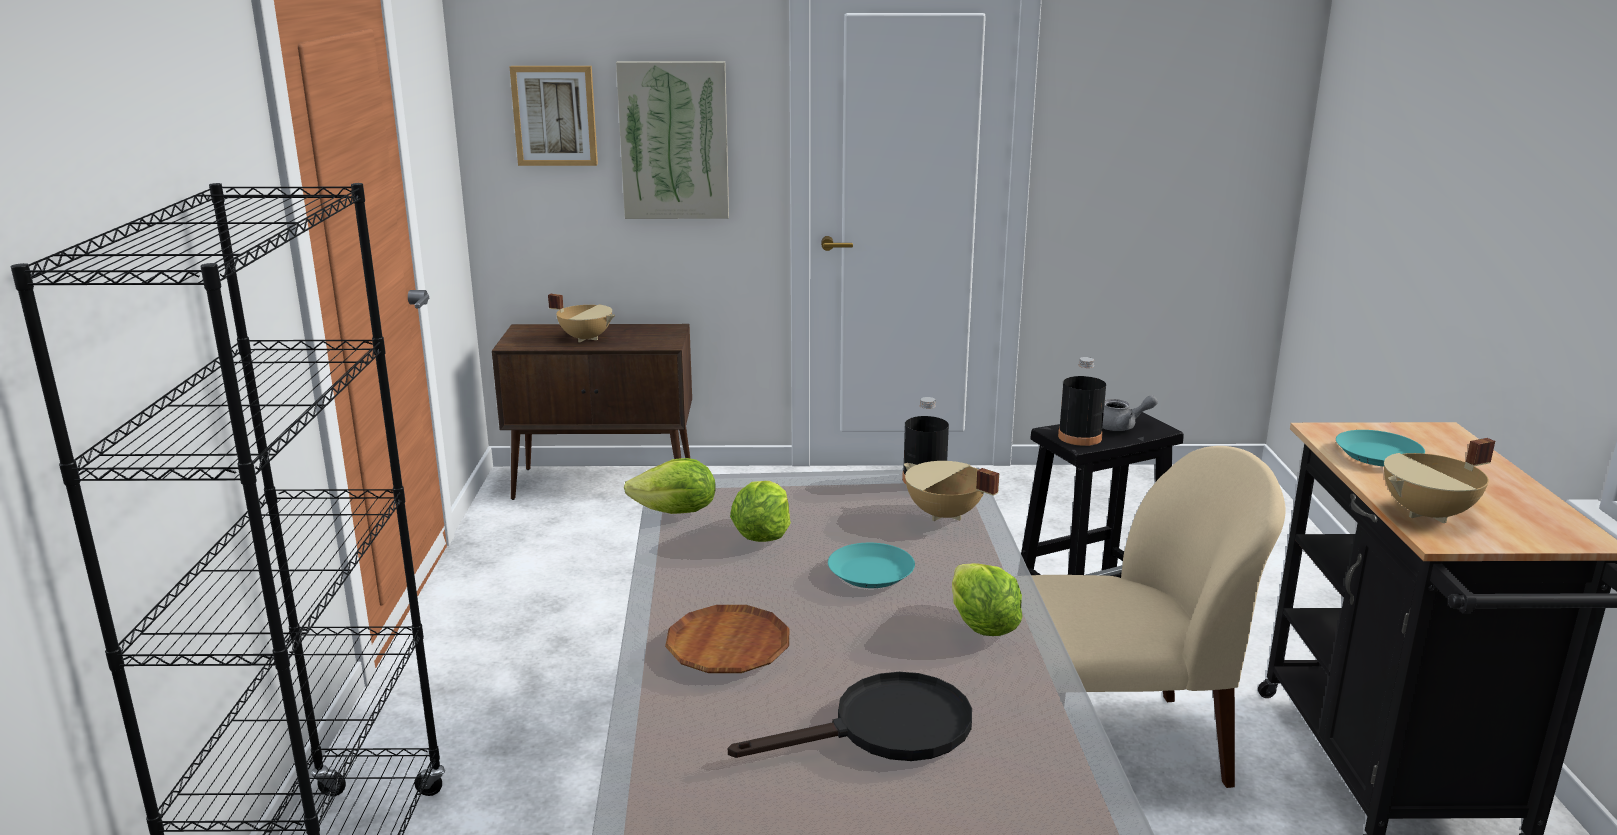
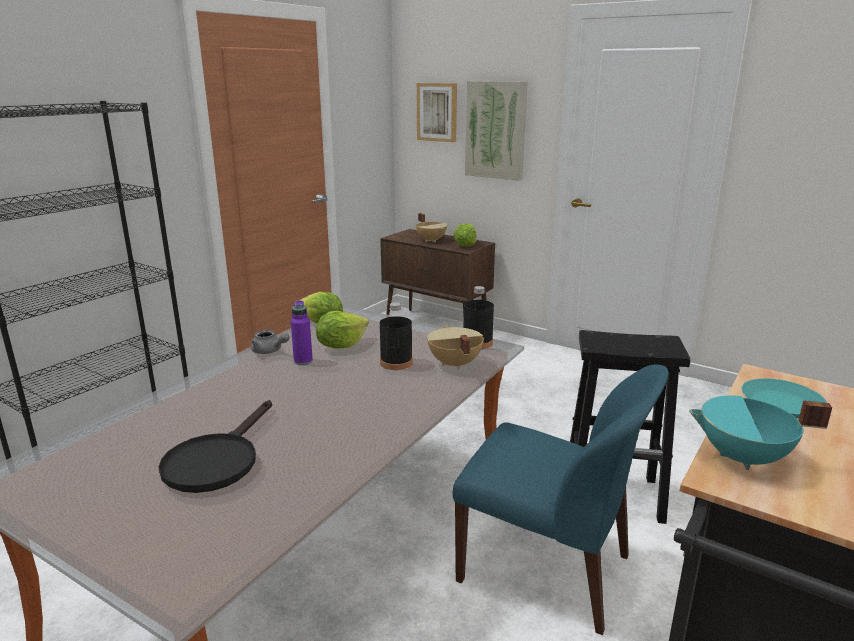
camera: 35 degrees right, 0 degrees up
brown plate [665,605,789,673] -> none
black frying pan [728,672,972,761] -> black frying pan turned 90 degrees clockwise [159,400,272,493]
turquoise plate [828,543,915,588] -> none
lettuce [952,563,1022,636] -> lettuce moved to [454,223,477,246]
beige chair [1031,446,1286,788] -> blue chair [452,364,669,635]
black bottle [1058,357,1106,446] -> black bottle moved to [380,302,413,370]
grey teapot [1102,395,1158,431] -> grey teapot moved to [251,330,290,354]
beige cooking pot [1384,438,1495,523] -> turquoise cooking pot [689,396,832,470]
none -> purple bottle [291,300,313,365]

